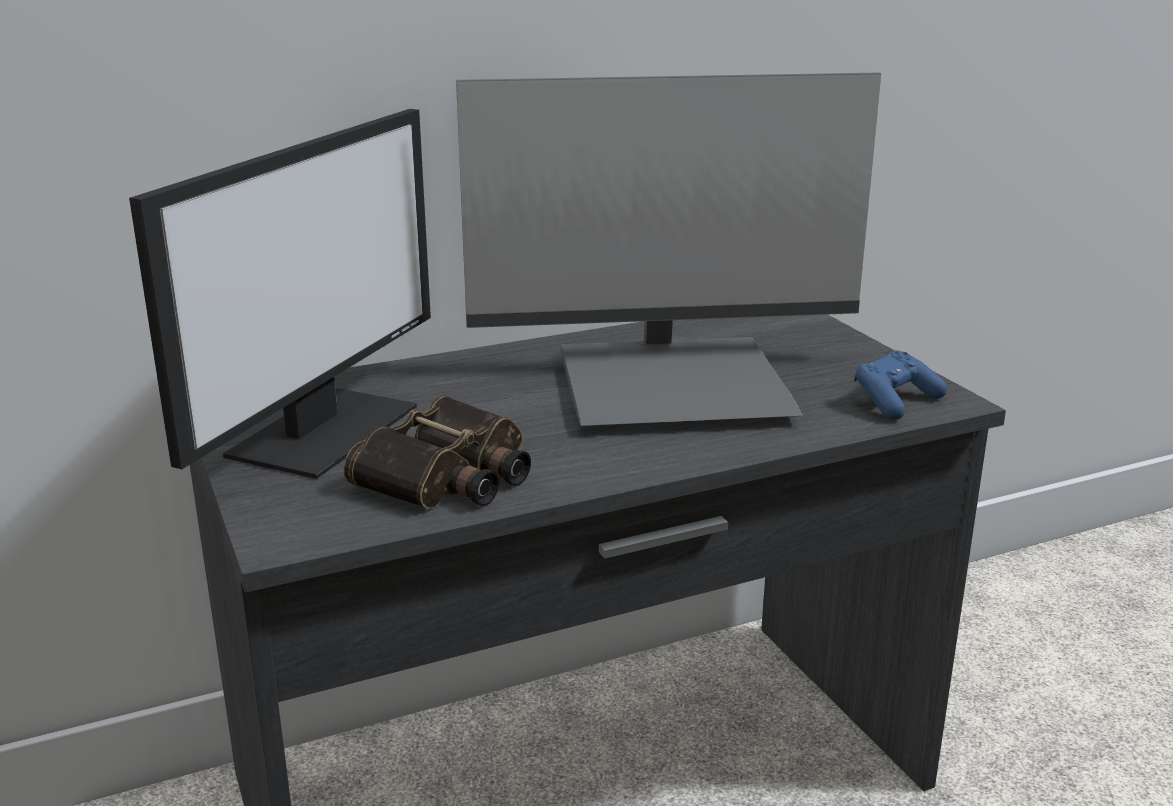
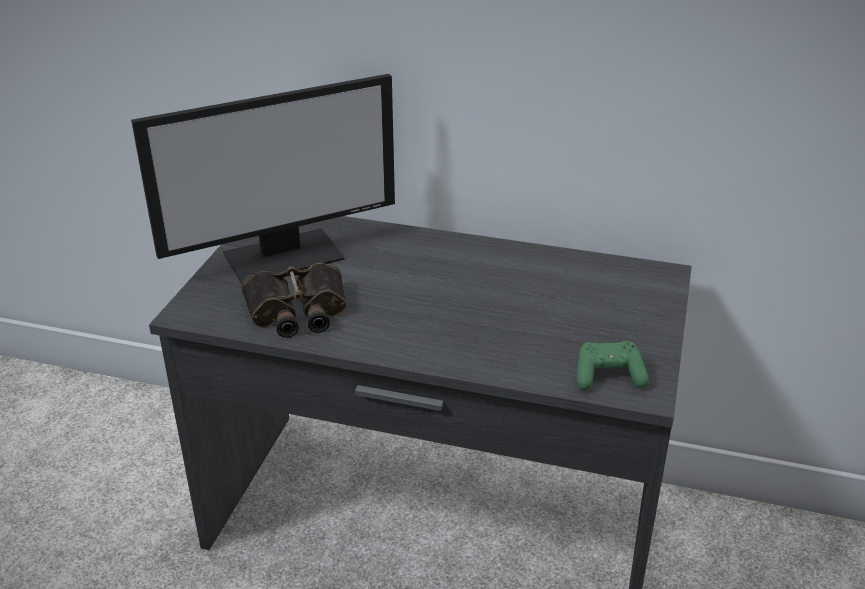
camera: 40 degrees right, 10 degrees up
monitor [456,73,881,426] -> none
blue game controller [854,350,947,420] -> green game controller [577,341,649,390]

